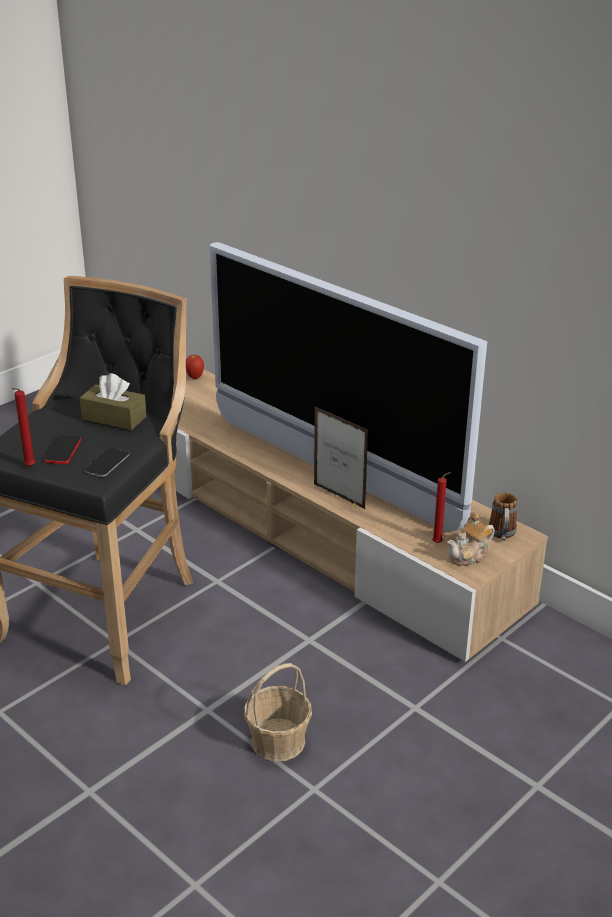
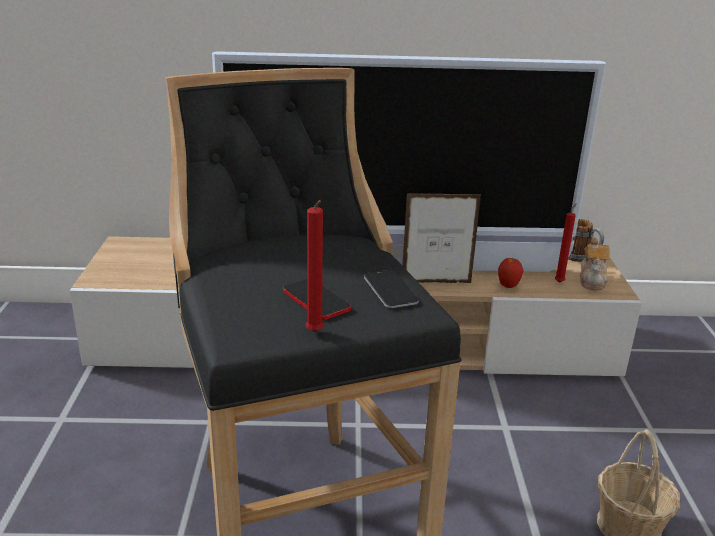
camera: 45 degrees left, 5 degrees down
brown tissue box [80,373,147,430] -> none
apple [186,355,204,379] -> apple moved to [498,258,524,288]

